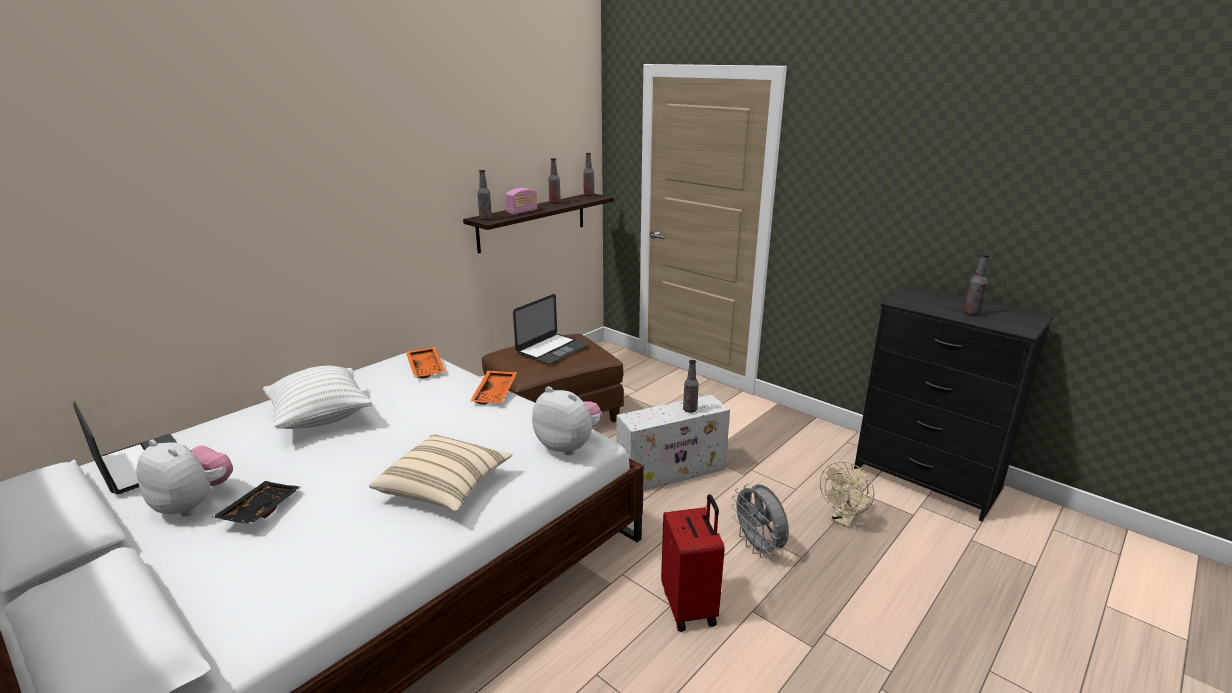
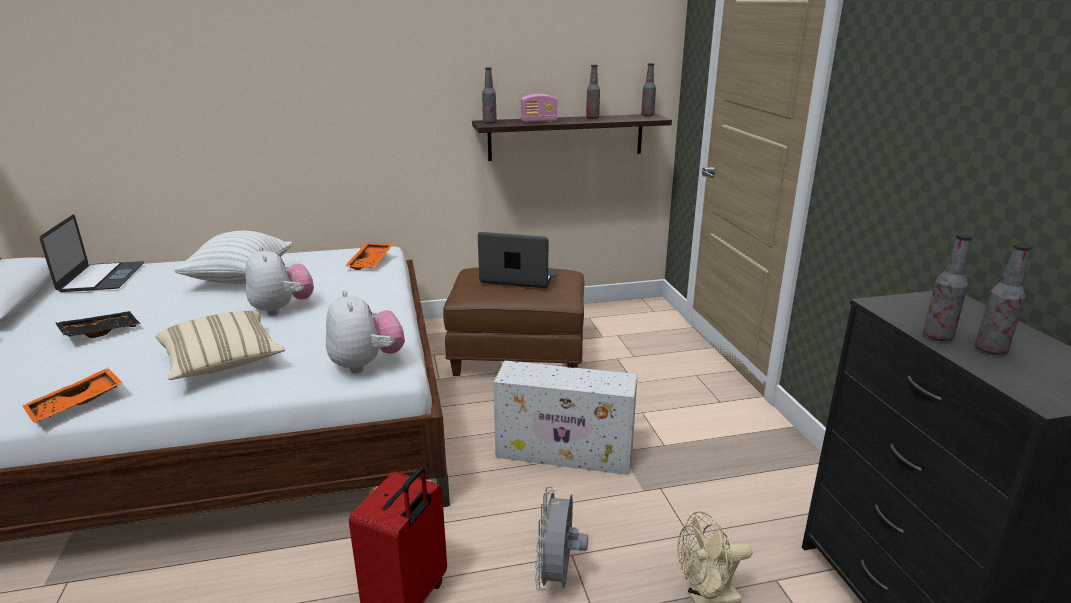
camera: 35 degrees right, 0 degrees up
plush toy [136,439,233,516] -> plush toy moved to [245,246,314,316]
orange tray [470,371,517,405] -> orange tray moved to [22,368,123,423]
laptop [513,294,589,364] -> laptop turned 150 degrees counterclockwise [478,232,558,288]
bottle [683,360,699,413] -> bottle moved to [923,233,973,341]

